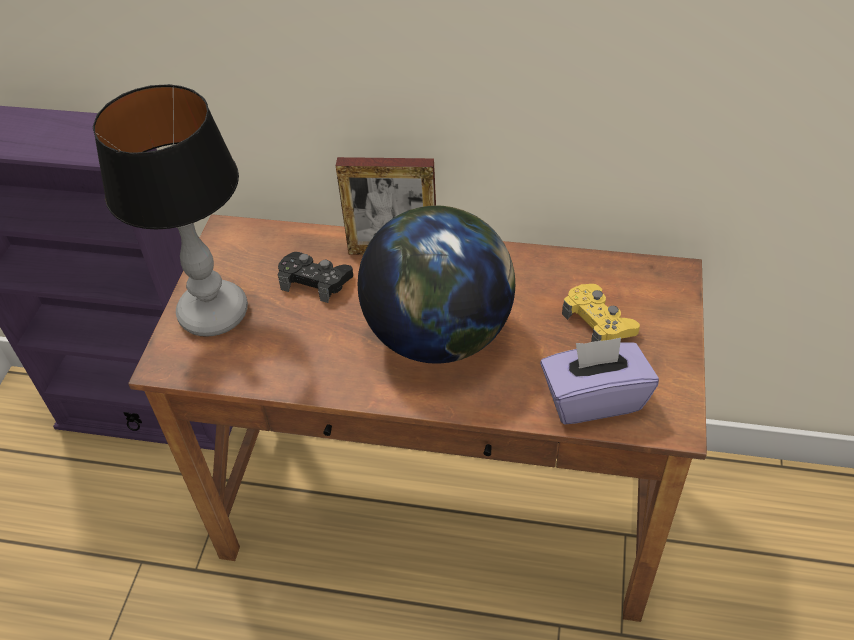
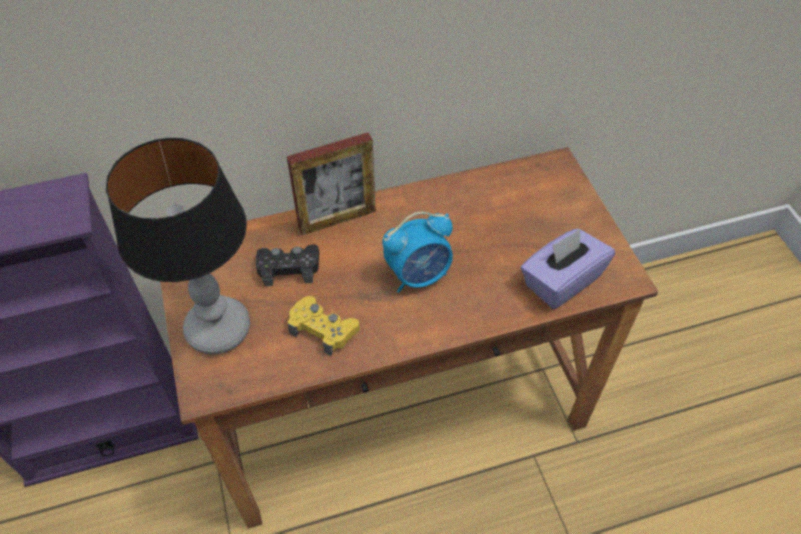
camera: 30 degrees left, 5 degrees up
globe [357,205,515,364] -> alarm clock [382,212,453,293]
yellow game controller [562,284,640,342] -> yellow game controller moved to [287,296,360,356]

